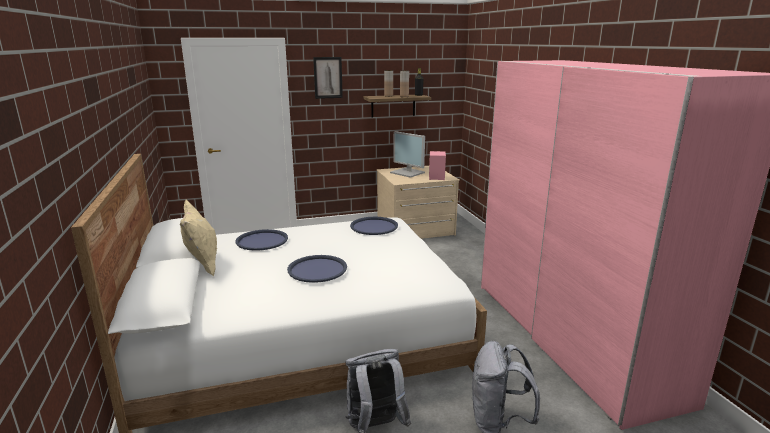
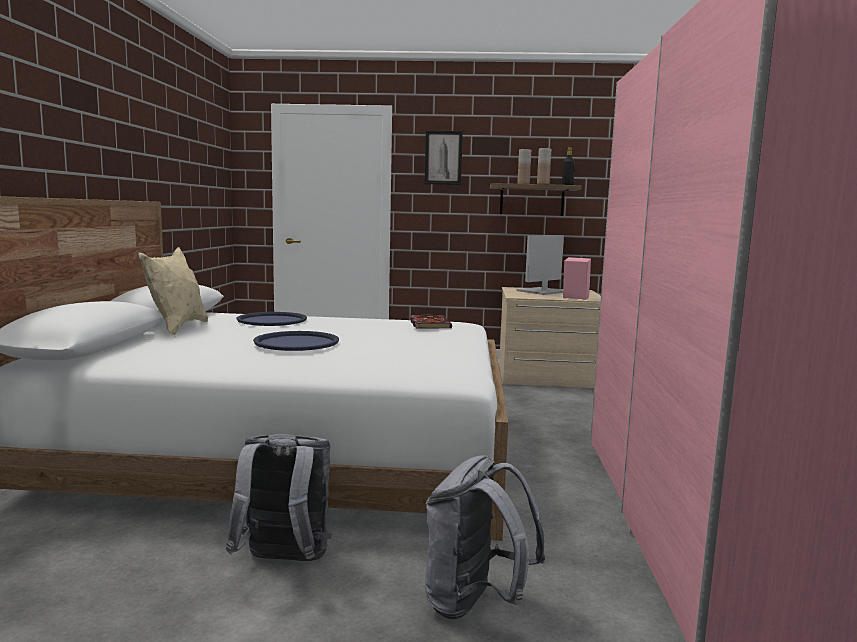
camera: 20 degrees right, 10 degrees down
blue tray [350,217,398,235] -> book [410,314,452,329]
monitor [390,131,425,178] -> monitor turned 75 degrees clockwise [517,235,564,295]

